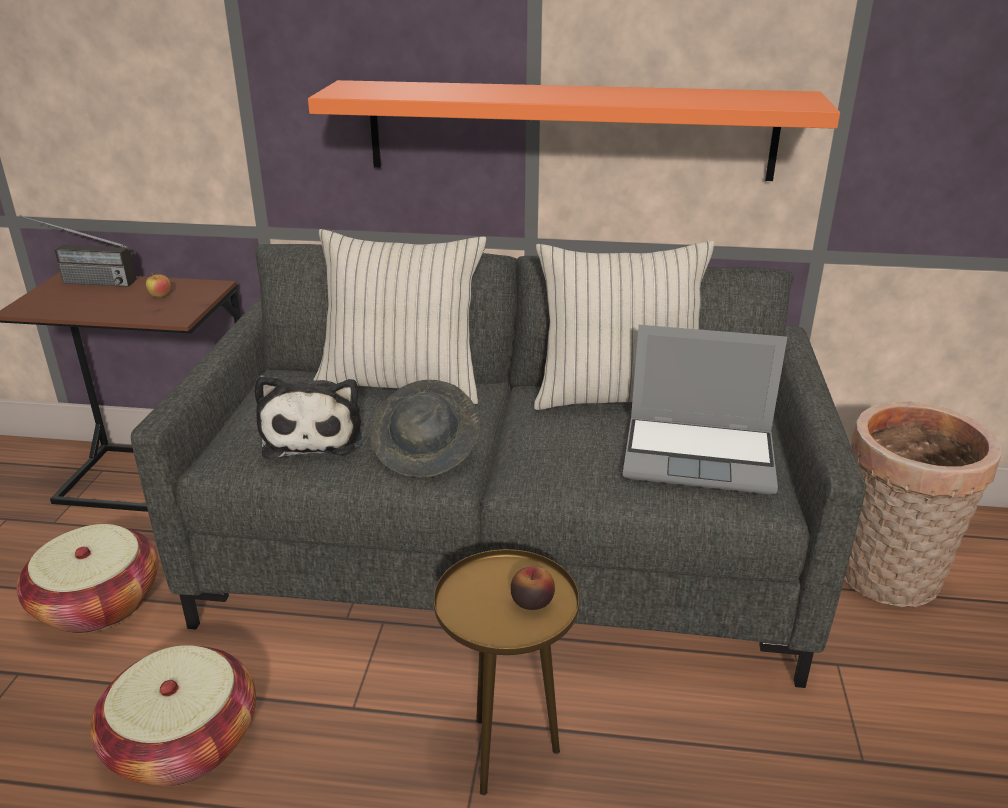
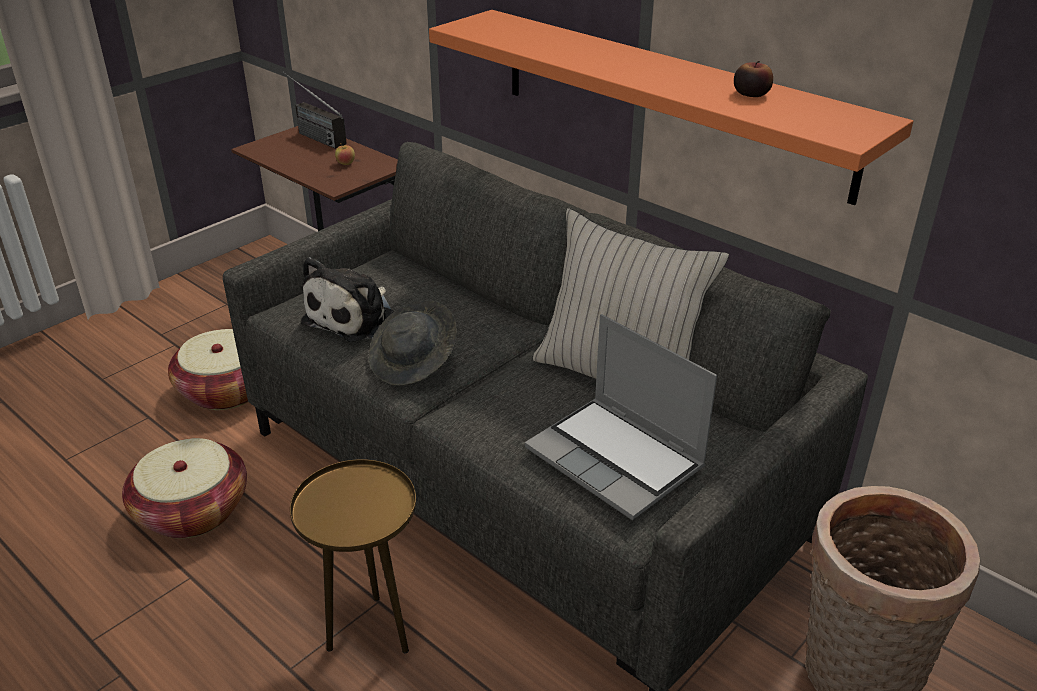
camera: 35 degrees right, 5 degrees up
beige pillow [313,229,487,404] -> none
apple [511,567,555,610] -> apple moved to [734,61,773,97]

